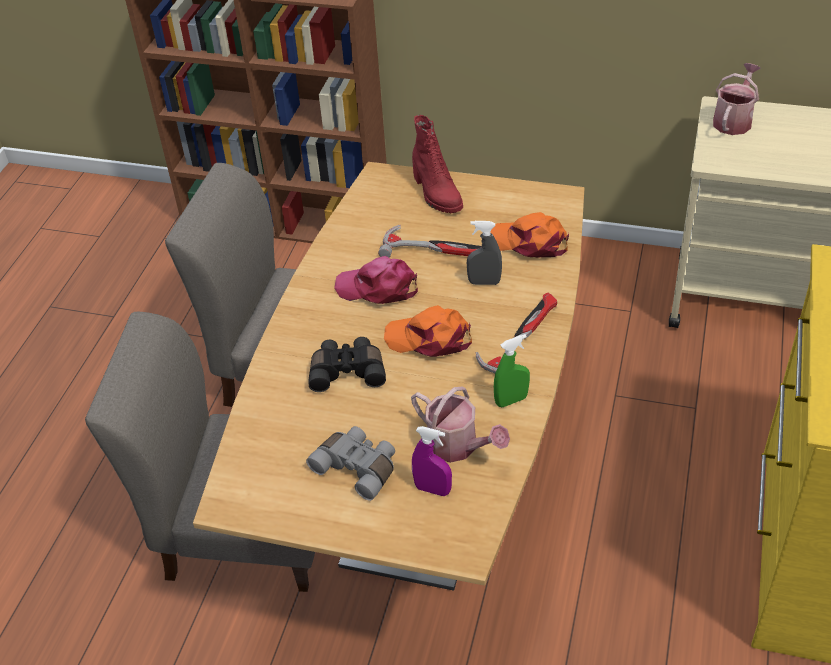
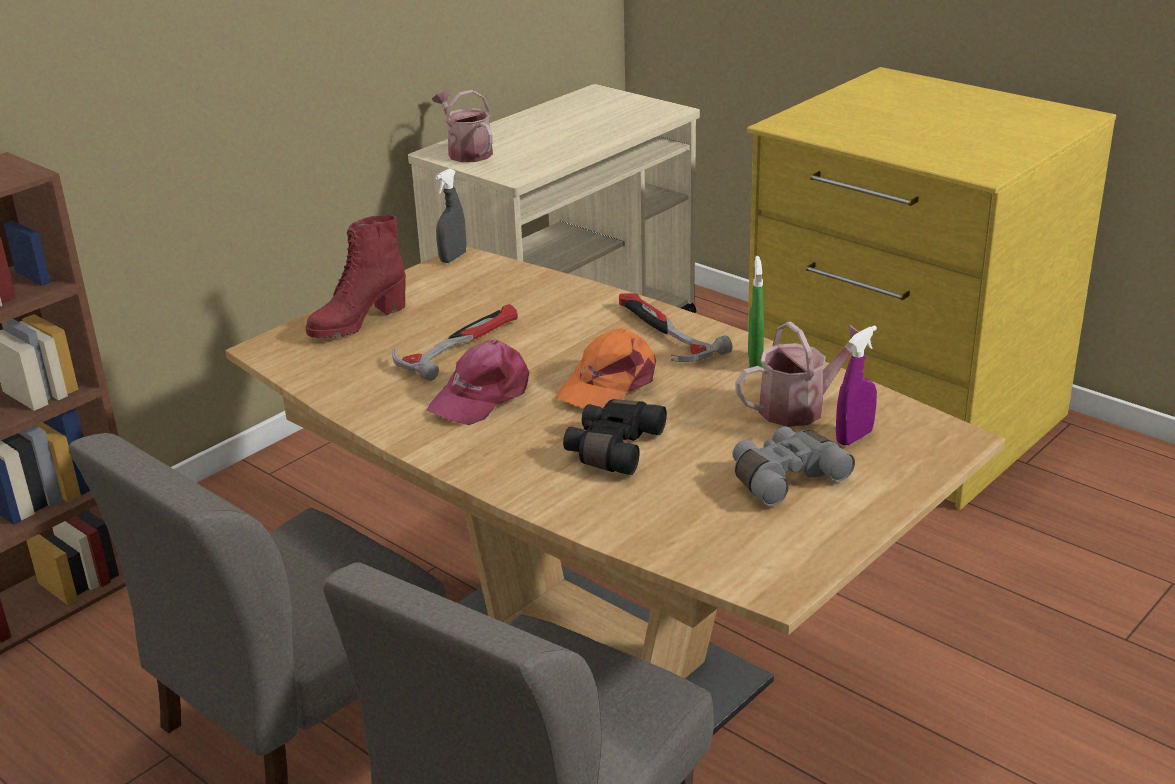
camera: 65 degrees left, 15 degrees down
red boot [412,115,463,213] -> red boot turned 135 degrees clockwise [306,215,406,338]
grey spray bottle [467,221,502,285] -> grey spray bottle moved to [435,169,466,263]
orange cap [491,212,569,257] -> none

